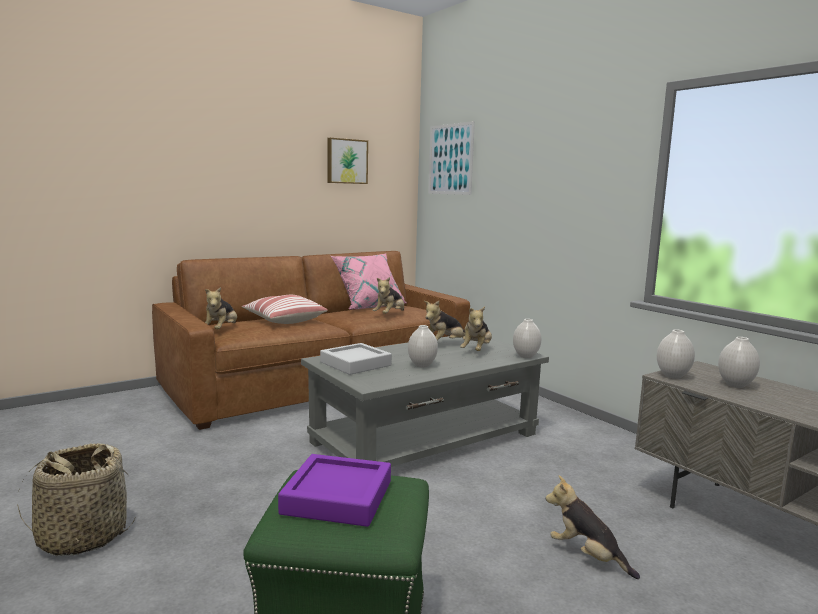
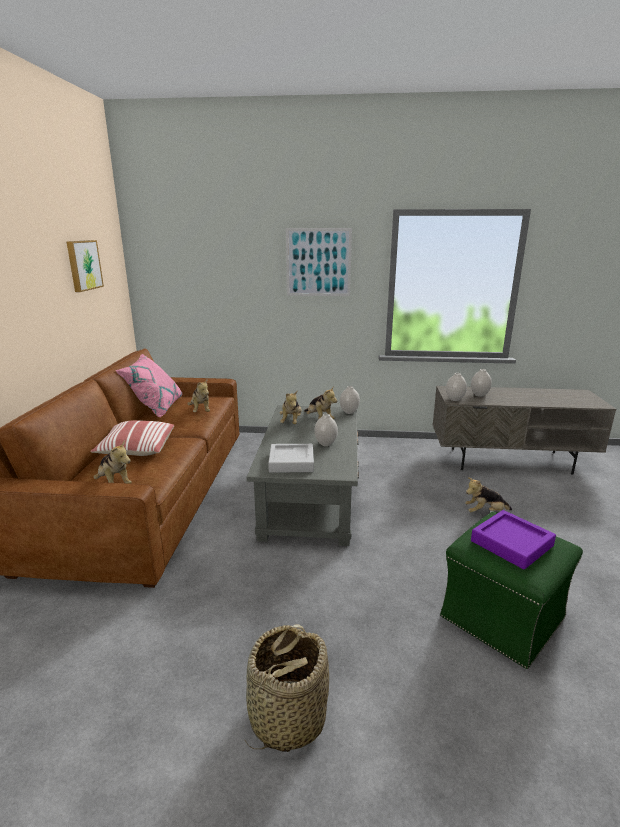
camera: 50 degrees left, 10 degrees up
picture [428,121,475,195] -> picture moved to [286,228,352,296]

